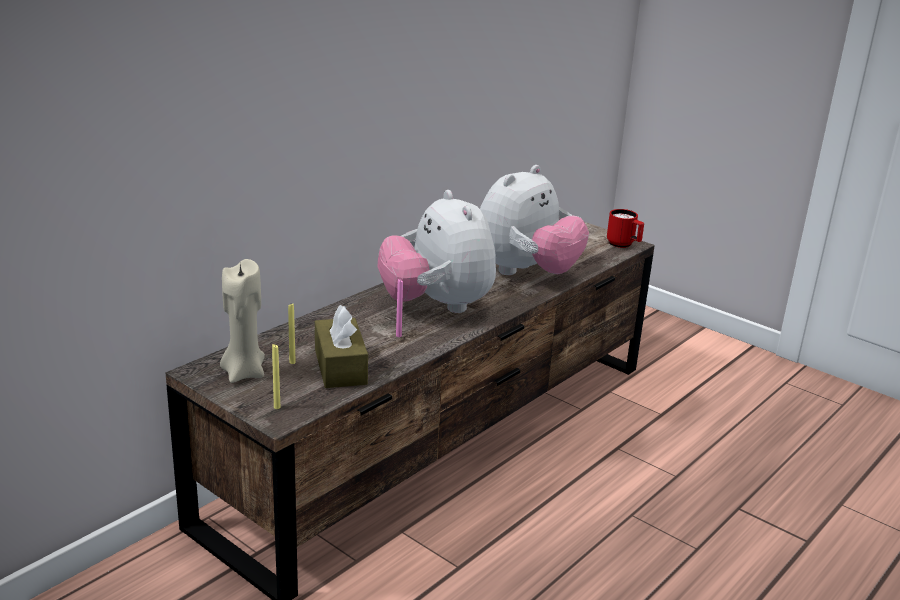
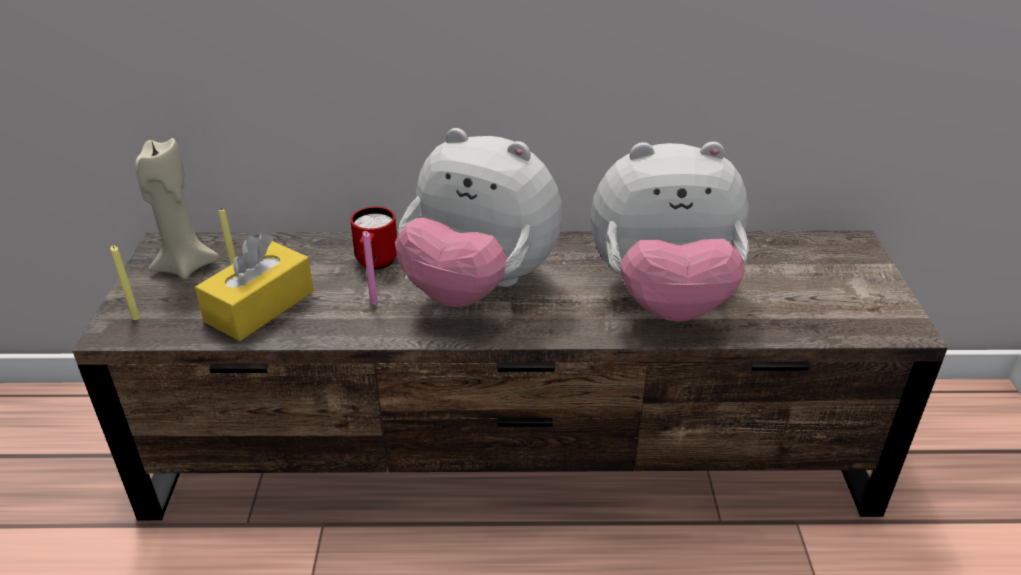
camera: 50 degrees right, 10 degrees up
brown tissue box [315,305,368,388] -> yellow tissue box [195,233,314,341]
plush toy [377,190,496,313] -> plush toy turned 90 degrees counterclockwise [395,128,562,307]
red mug [607,209,644,248] -> red mug moved to [350,206,397,269]

